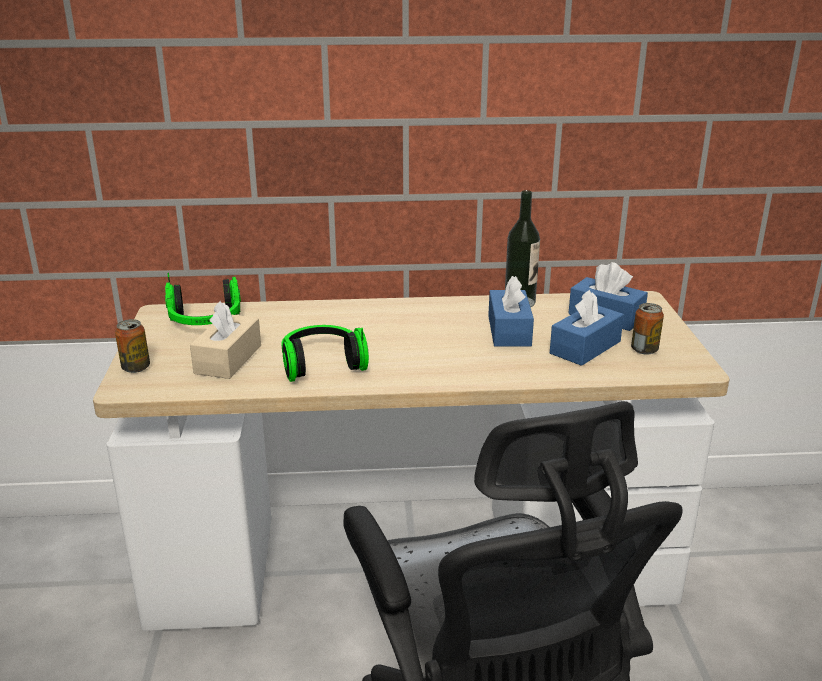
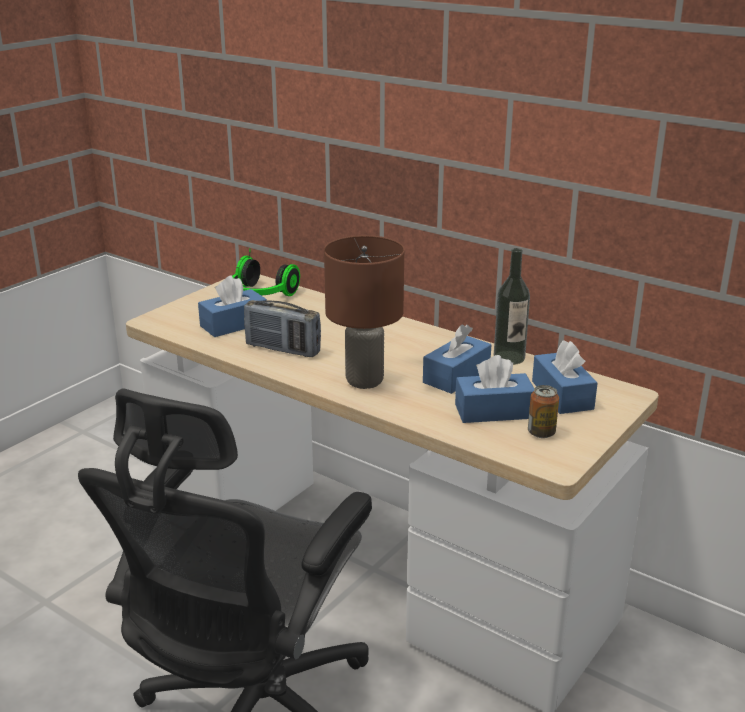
camera: 40 degrees right, 0 degrees up
can [115,319,150,373] -> none
beige tissue box [190,301,261,379] -> blue tissue box [198,275,267,337]
headphones [282,325,369,382] -> radio [244,300,321,357]
none -> brown table lamp [324,235,404,389]

